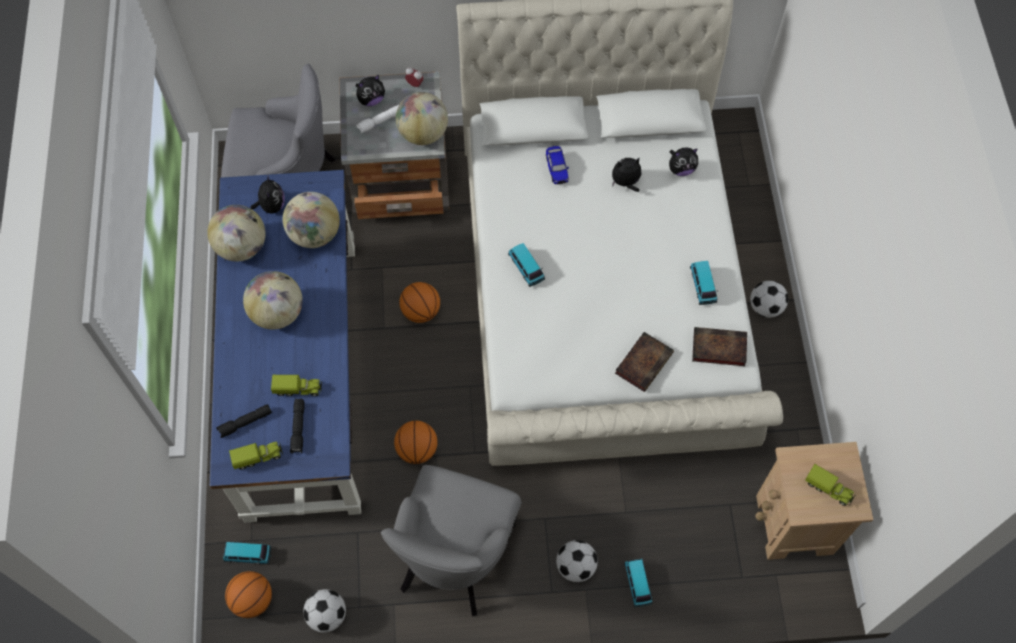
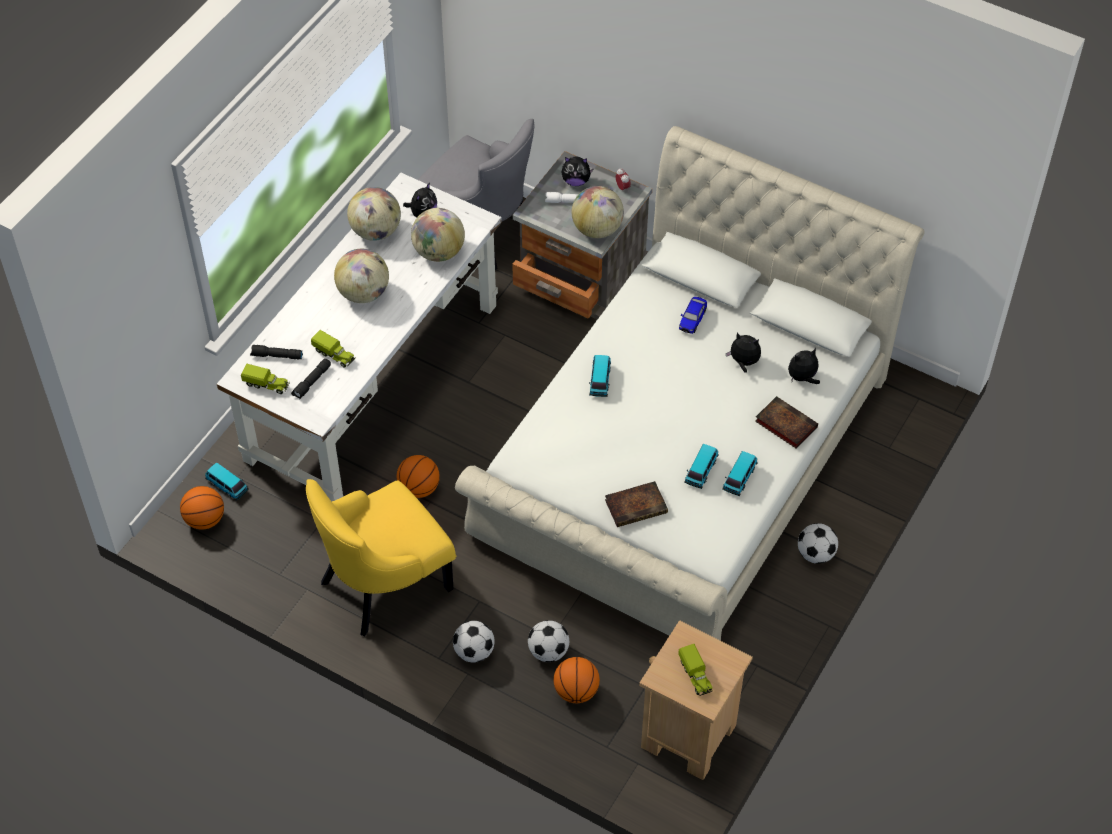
camera: 35 degrees right, 10 degrees down
blue desk [210,170,361,523] -> white desk [217,173,502,501]
football [303,589,346,633] -> football moved to [528,620,569,662]
grey chair [381,465,522,616] -> yellow chair [306,479,456,636]
basketball [399,282,440,323] -> basketball moved to [554,657,600,703]
toy car [624,559,653,607] -> toy car moved to [684,444,719,489]
plush toy [669,148,698,176] -> plush toy turned 135 degrees clockwise [788,348,820,384]
book [692,327,747,366] -> book moved to [755,396,818,449]

